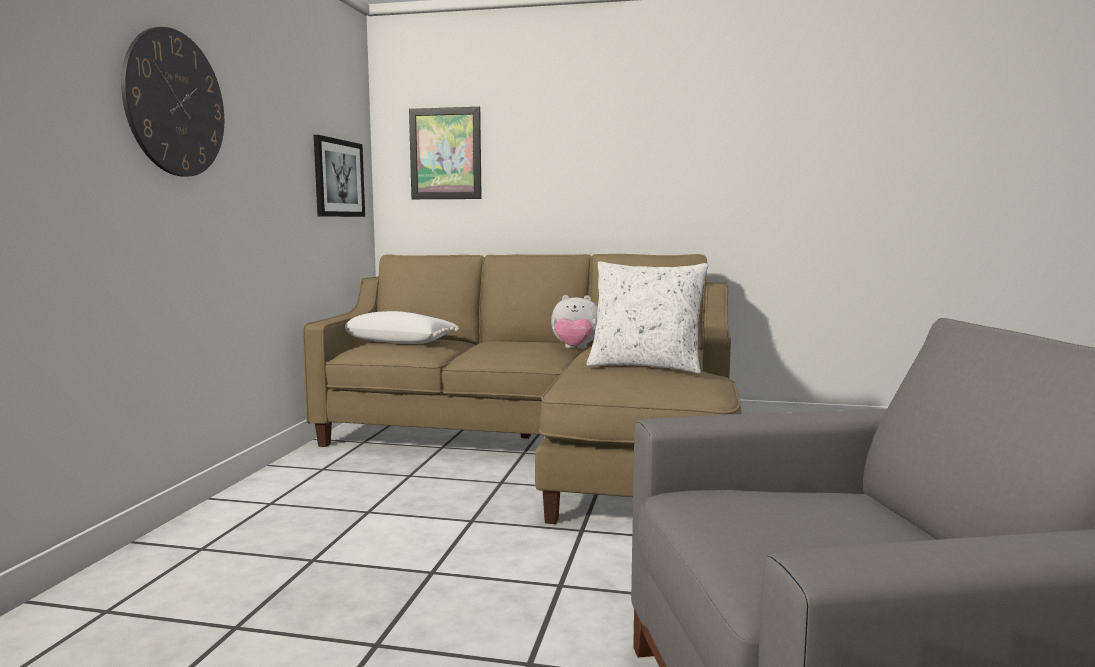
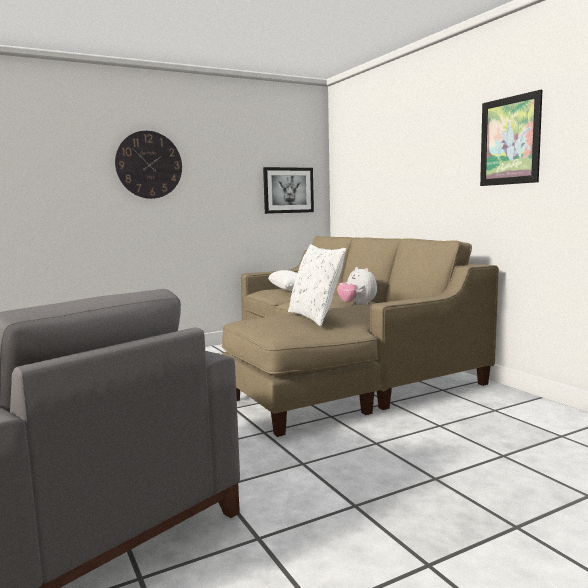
camera: 50 degrees right, 0 degrees up
picture [409,107,482,199] -> picture moved to [480,90,543,186]

